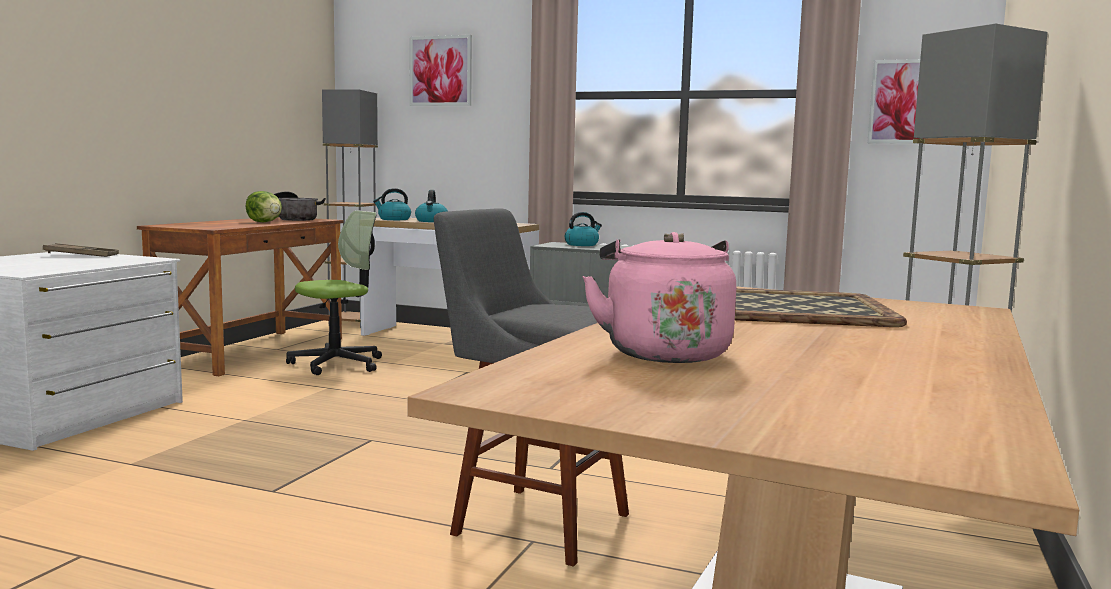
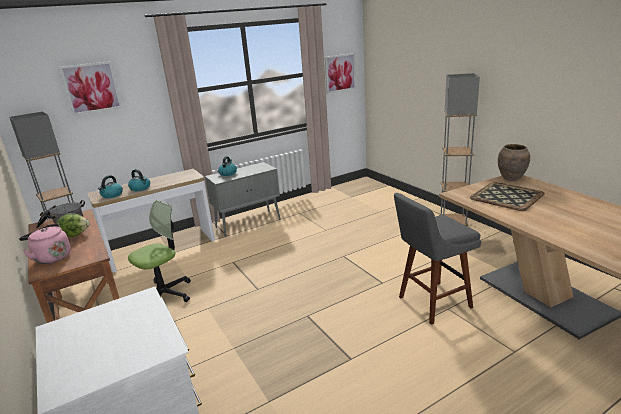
camera: 50 degrees left, 15 degrees up
brown tray [43,243,119,257] -> none
office chair [286,210,382,375] -> office chair turned 45 degrees clockwise [128,200,191,302]
pink kettle [582,232,736,363] -> pink kettle moved to [19,224,71,264]
none -> brown vase [498,144,530,181]

